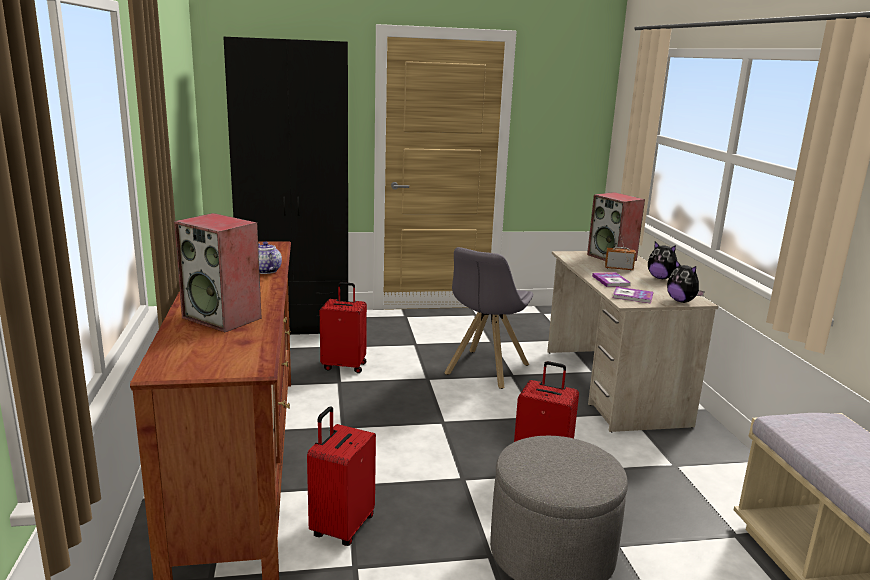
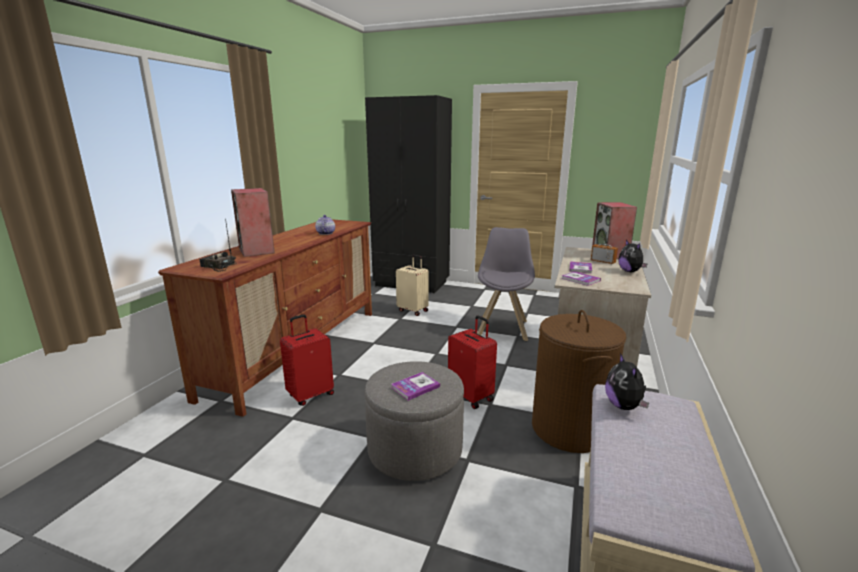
camera: 30 degrees right, 0 degrees up
red suitcase [320,282,367,373] -> beige suitcase [396,255,429,316]
grey chair [444,247,533,389] -> grey chair turned 135 degrees clockwise [477,227,535,341]
plush toy [667,260,705,303] -> plush toy moved to [605,353,649,410]
none -> radio [199,219,237,272]
none -> book [391,372,440,401]
none -> brown laundry basket [532,310,626,453]

